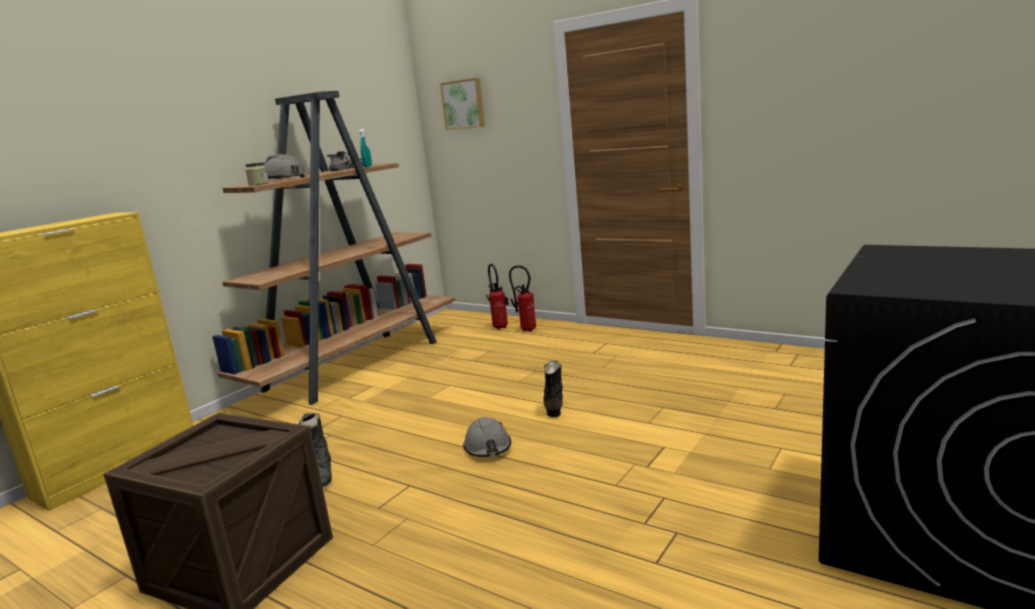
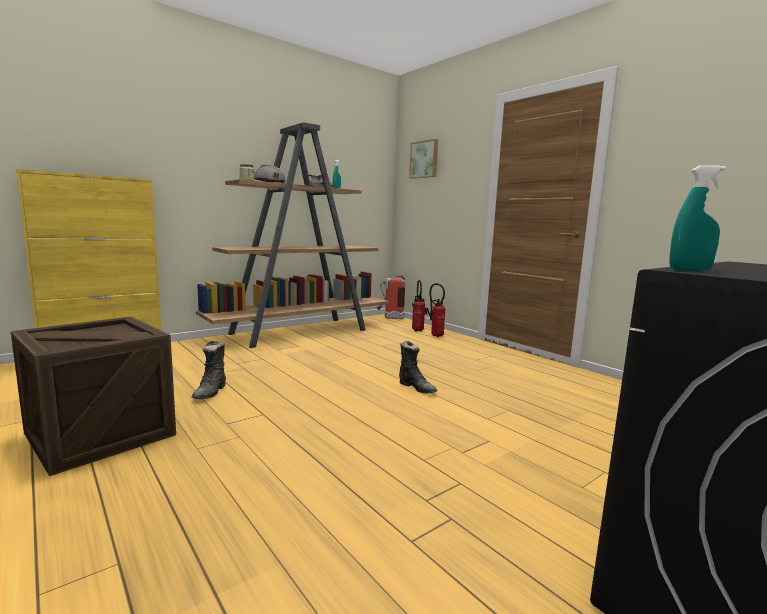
camera: 15 degrees right, 5 degrees down
grey hard hat [463,417,511,457] -> none
black boot [543,360,563,417] -> black boot turned 120 degrees clockwise [399,341,437,394]
none -> fire extinguisher [377,273,405,319]
none -> turquoise spray bottle [670,165,726,271]

